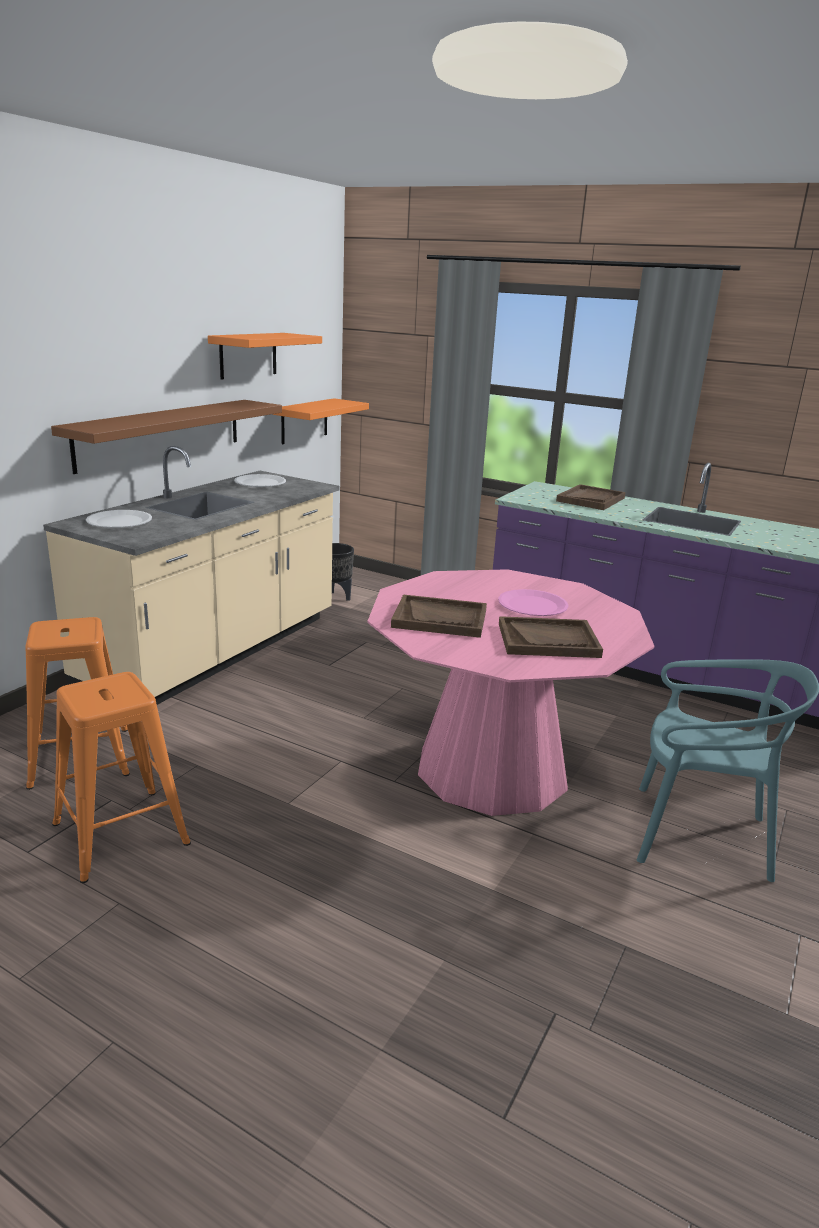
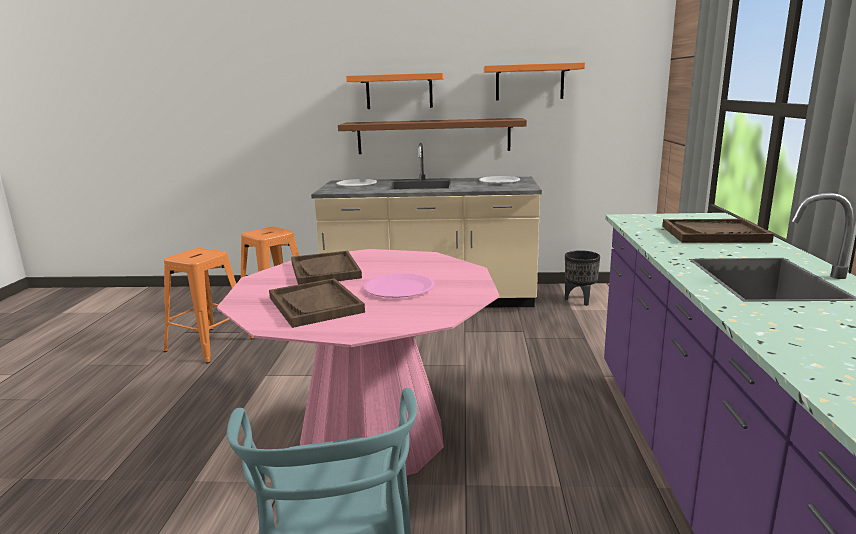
camera: 65 degrees right, 5 degrees down
orange shelf [273,398,369,444] -> orange shelf moved to [346,73,444,109]

